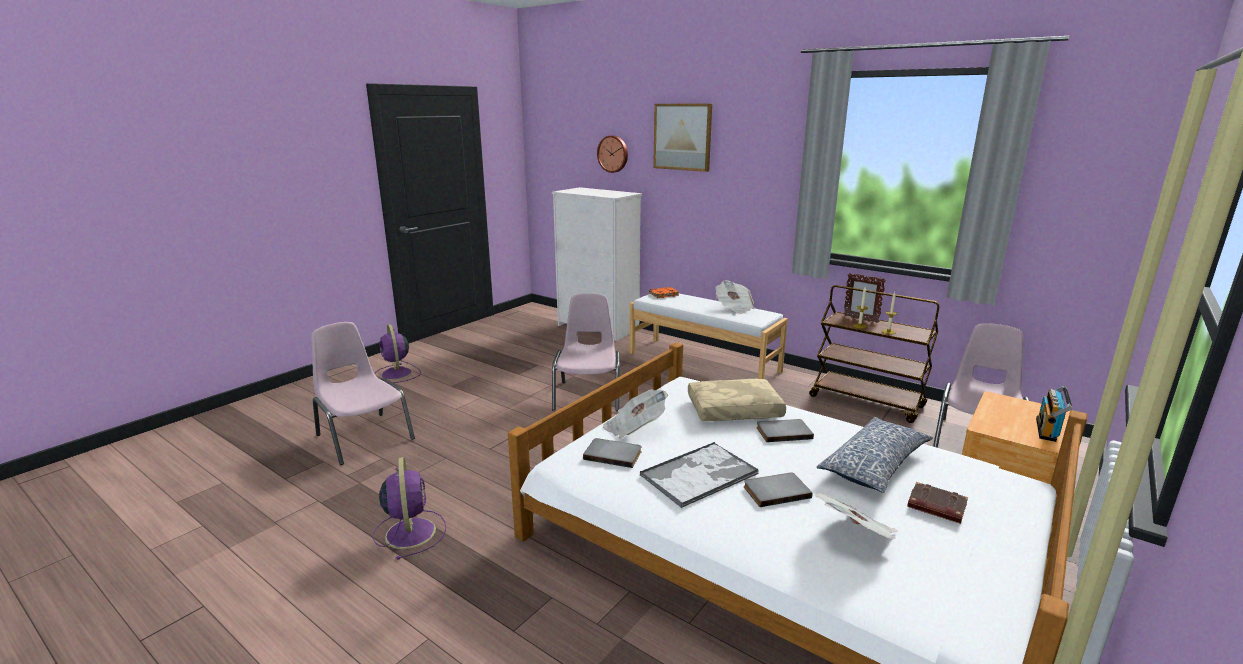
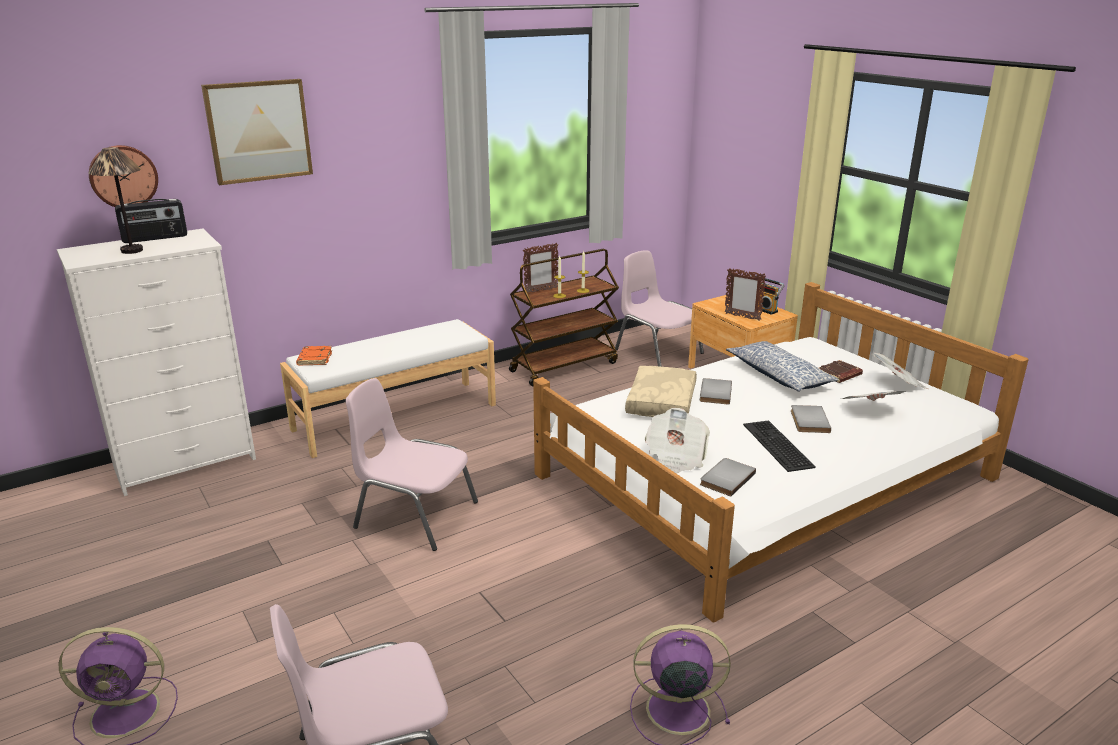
camera: 70 degrees left, 5 degrees up
tray [640,442,758,508] -> keyboard [743,420,816,472]
newspaper [715,280,755,315] -> newspaper moved to [872,353,929,389]
none -> table lamp [88,147,143,254]
none -> radio [115,199,187,243]
none -> picture frame [725,268,766,321]

